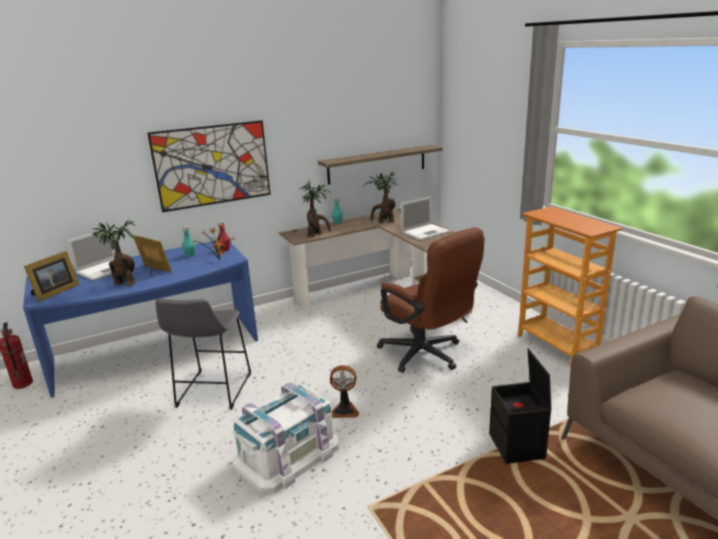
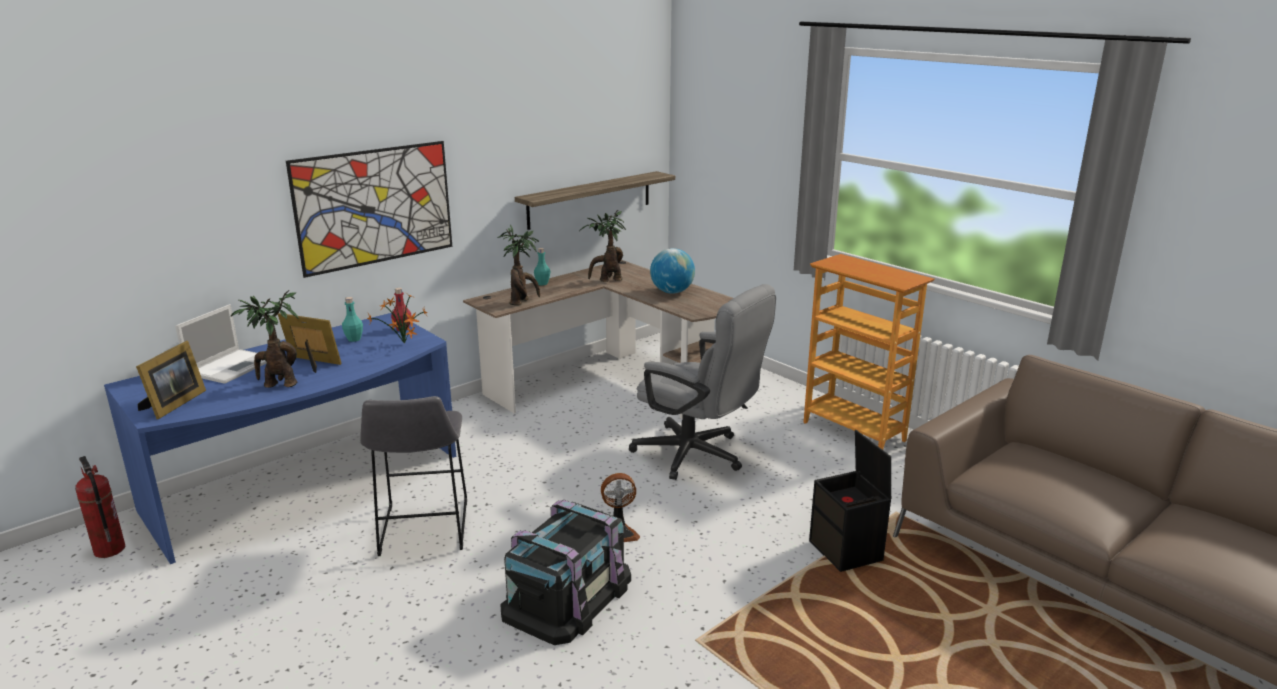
camera: 15 degrees left, 0 degrees up
white storage box [233,382,339,494] -> black storage box [501,500,631,645]
brown office chair [377,227,484,373] -> grey office chair [629,284,776,480]
laptop [401,197,450,240] -> globe [650,248,695,294]

